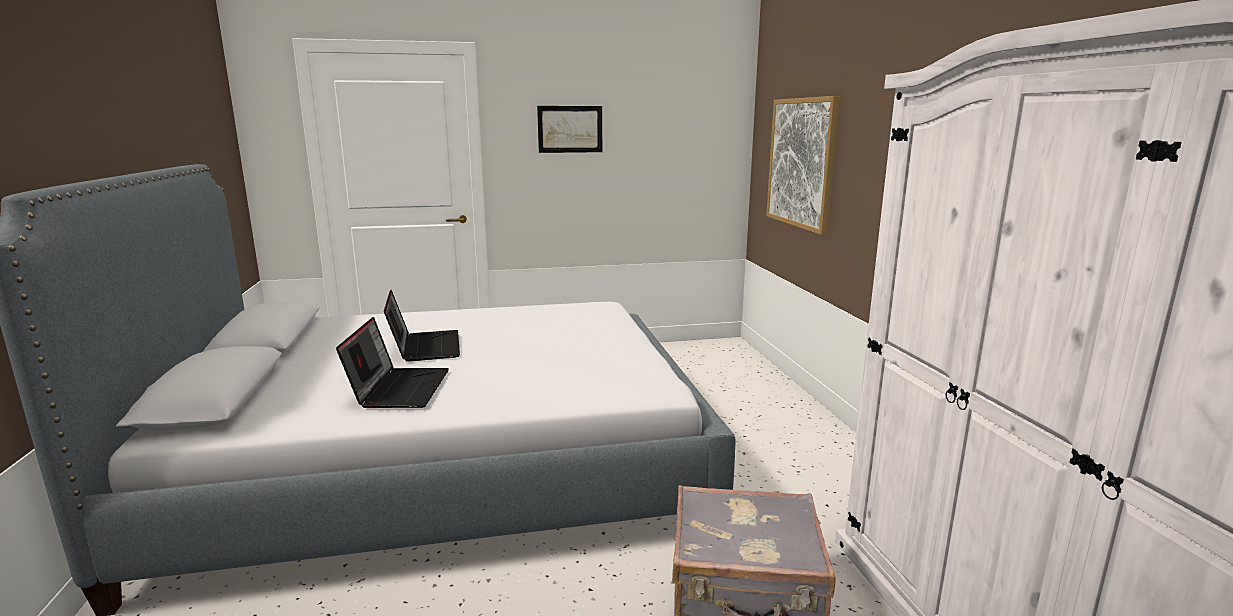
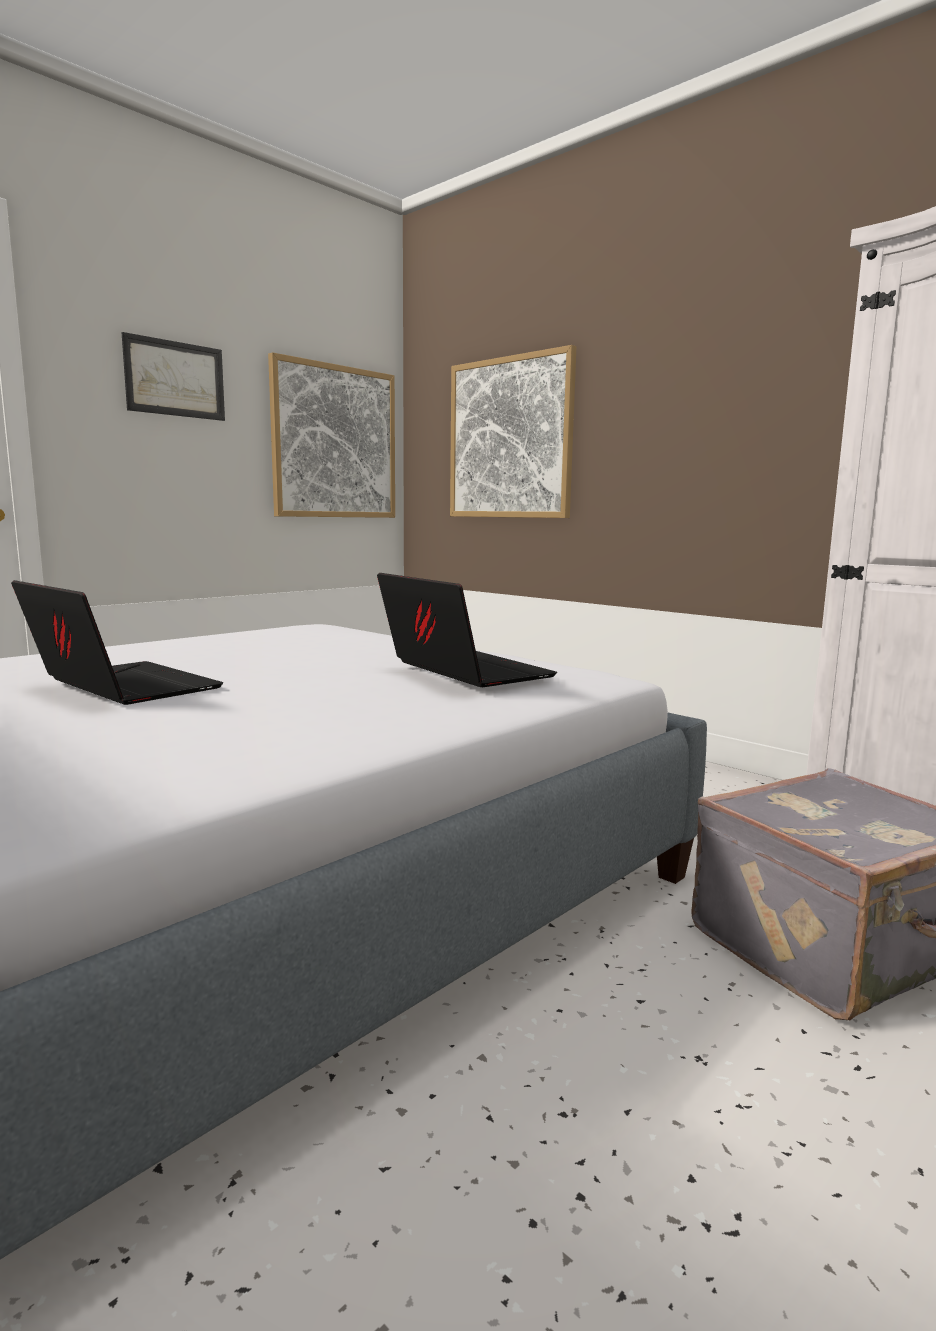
camera: 35 degrees left, 5 degrees down
laptop [336,317,449,408] -> laptop moved to [377,573,557,687]
none -> picture [268,352,395,518]

